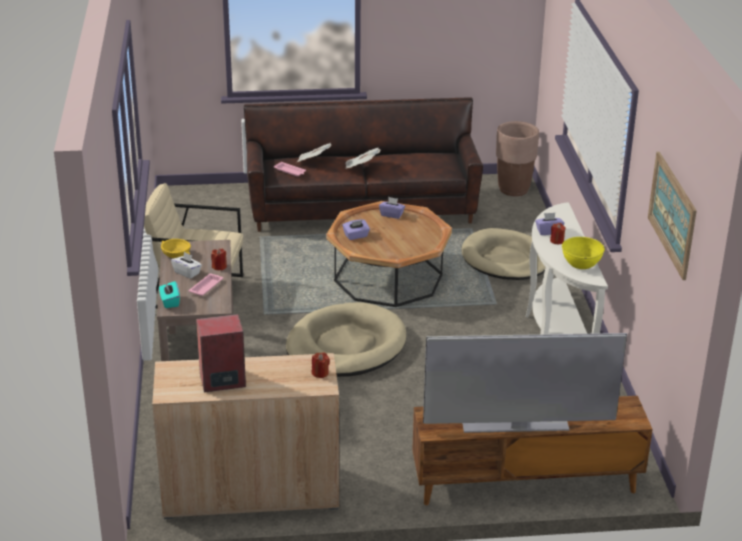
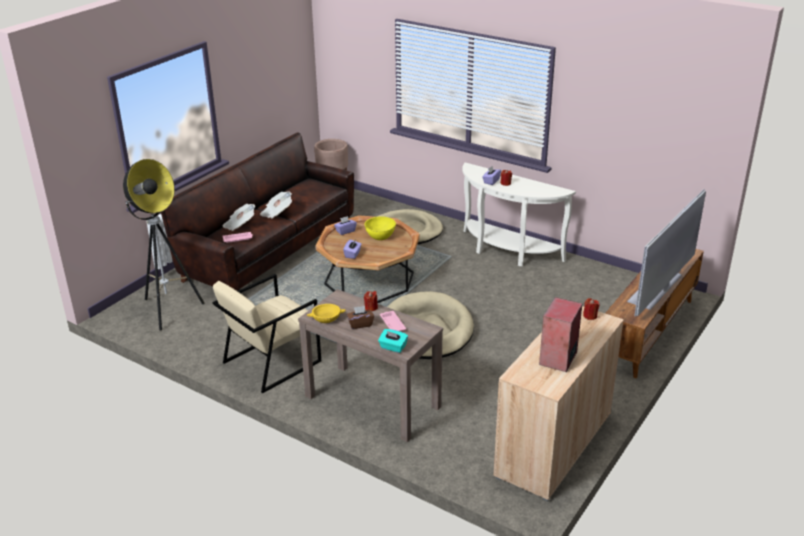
camera: 50 degrees left, 0 degrees up
white tissue box [171,252,202,279] -> brown tissue box [347,306,374,329]
yellow bowl [562,237,605,269] -> yellow bowl moved to [364,216,396,240]
picture [648,152,697,280] -> none
none -> floor lamp [123,159,205,331]

